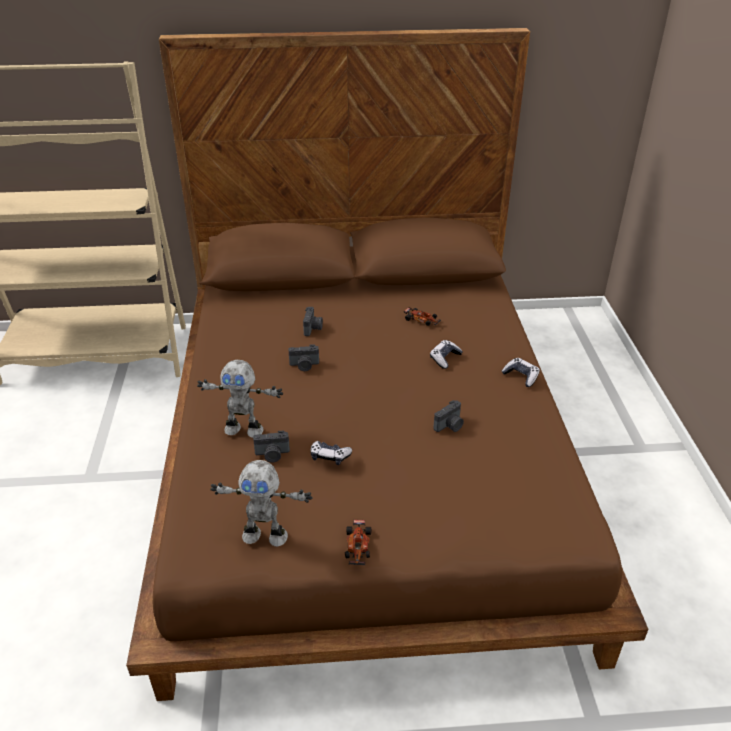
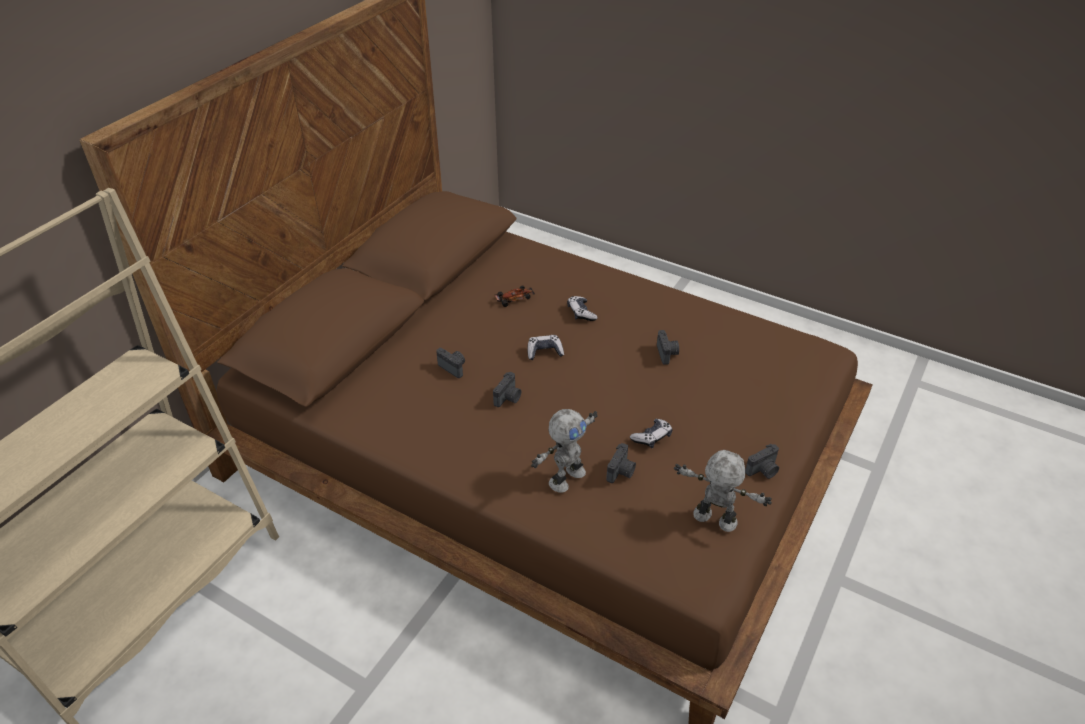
camera: 55 degrees left, 5 degrees up
toy robot [210,460,313,546] -> toy robot turned 105 degrees counterclockwise [674,450,772,532]
toy car [345,520,371,565] -> camera [745,444,779,479]
game controller [501,358,540,387] -> game controller moved to [527,335,564,360]

